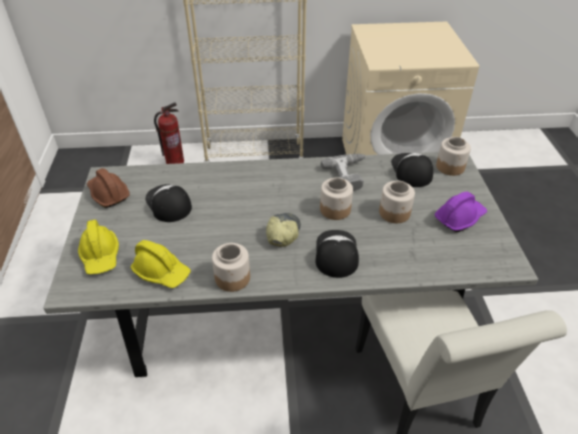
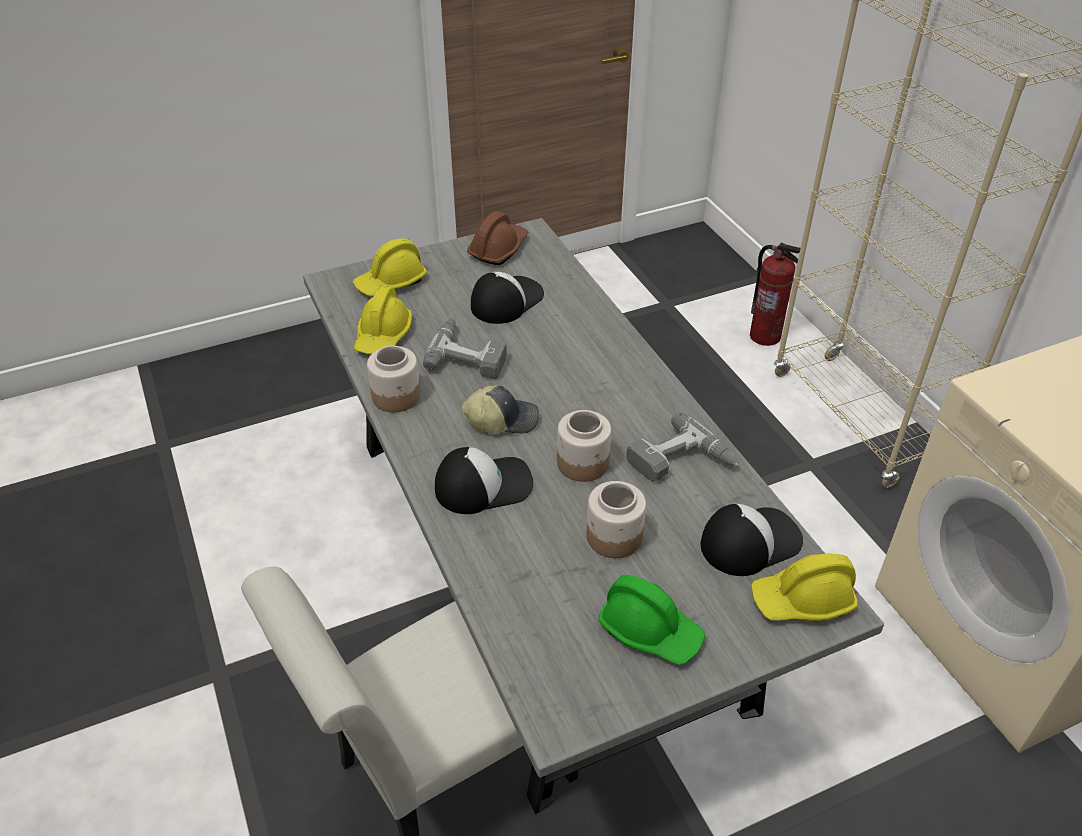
camera: 70 degrees right, 0 degrees up
purple hard hat [435,192,487,232] -> green hard hat [599,575,705,665]
jar [436,137,471,176] -> yellow hard hat [751,554,858,621]
none -> power drill [423,318,507,379]

